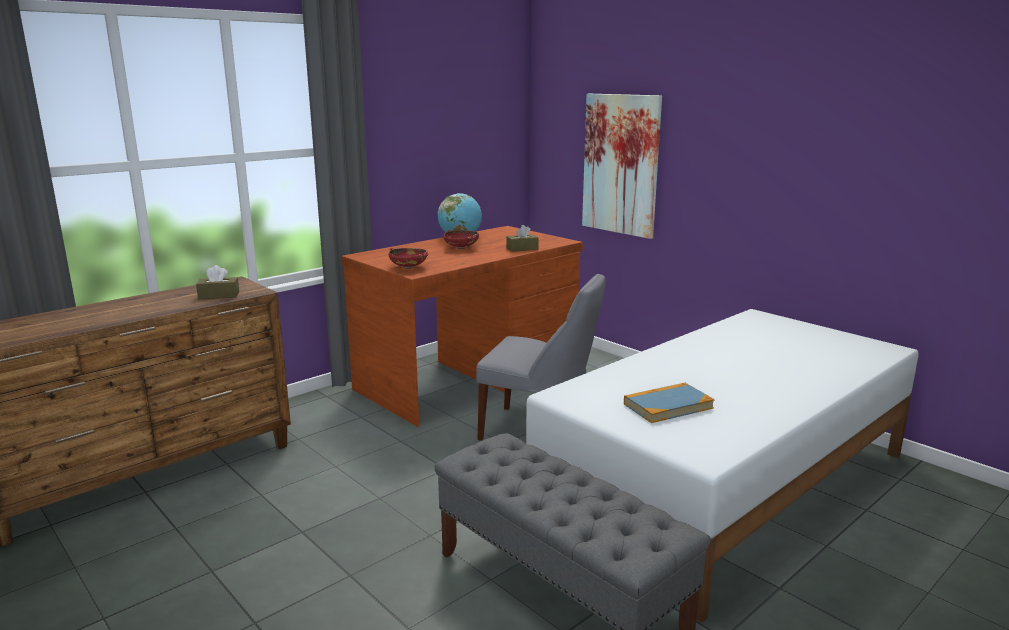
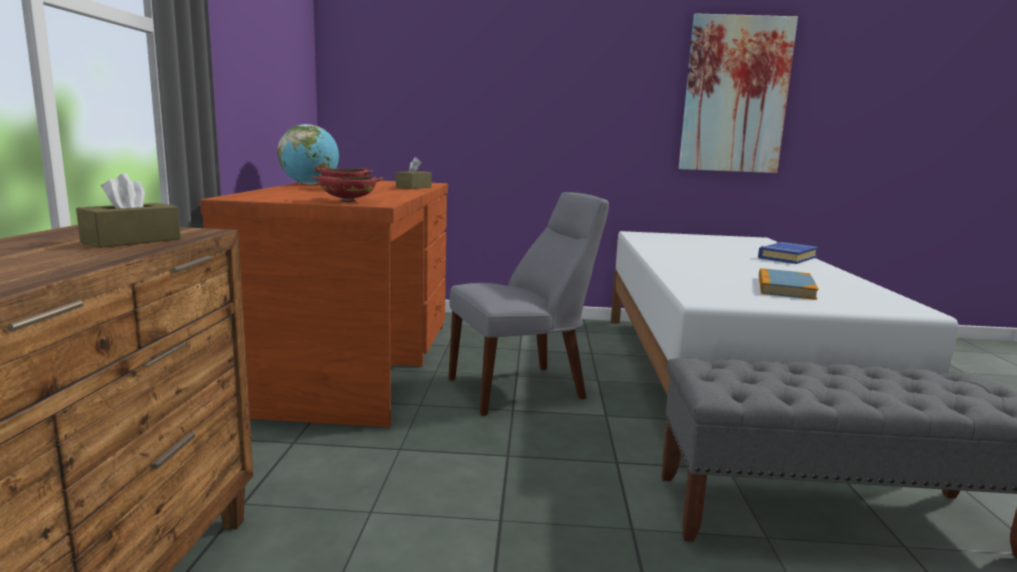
camera: 45 degrees left, 5 degrees down
picture [582,94,662,239] -> picture moved to [679,13,798,173]
none -> blue book [758,242,818,264]

